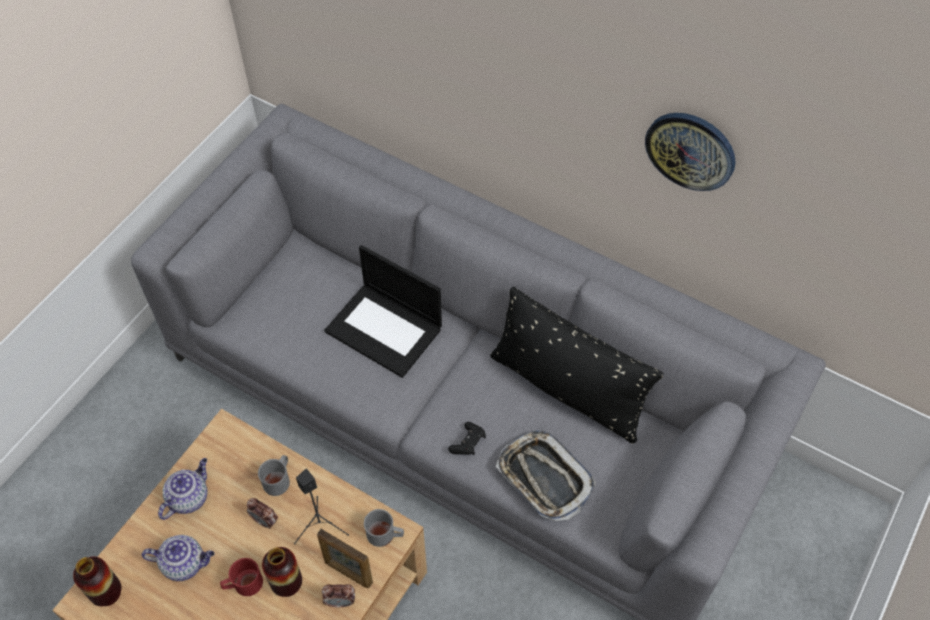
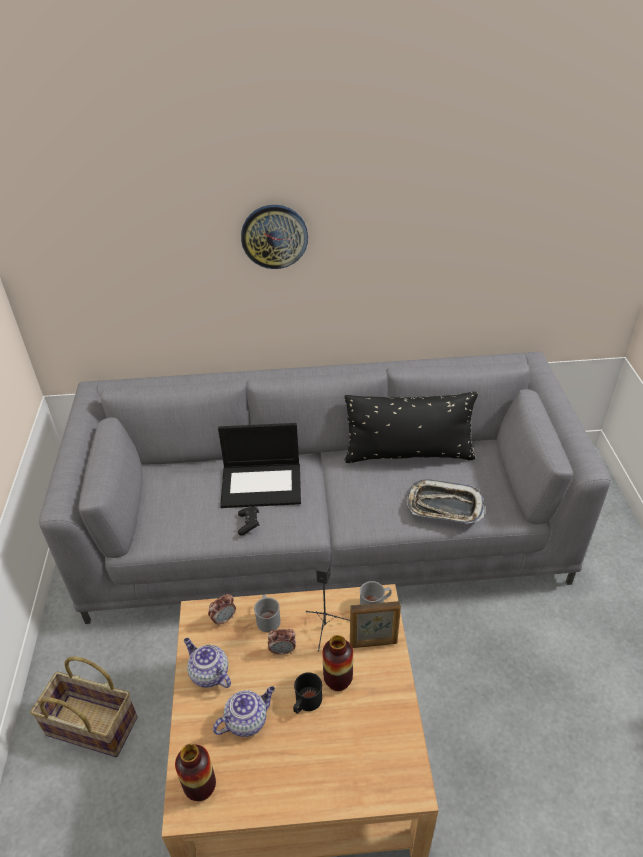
camera: 35 degrees left, 15 degrees down
teapot [158,458,208,520] -> teapot turned 45 degrees counterclockwise [184,638,231,688]
red mug [220,558,263,596] -> black mug [293,672,322,714]
alarm clock [322,584,355,607] -> alarm clock moved to [208,594,236,626]
black game controller [448,422,486,455] -> black game controller moved to [238,507,260,535]
wall clock [645,113,735,191] -> wall clock moved to [241,205,308,269]
none -> basket [30,656,138,757]

